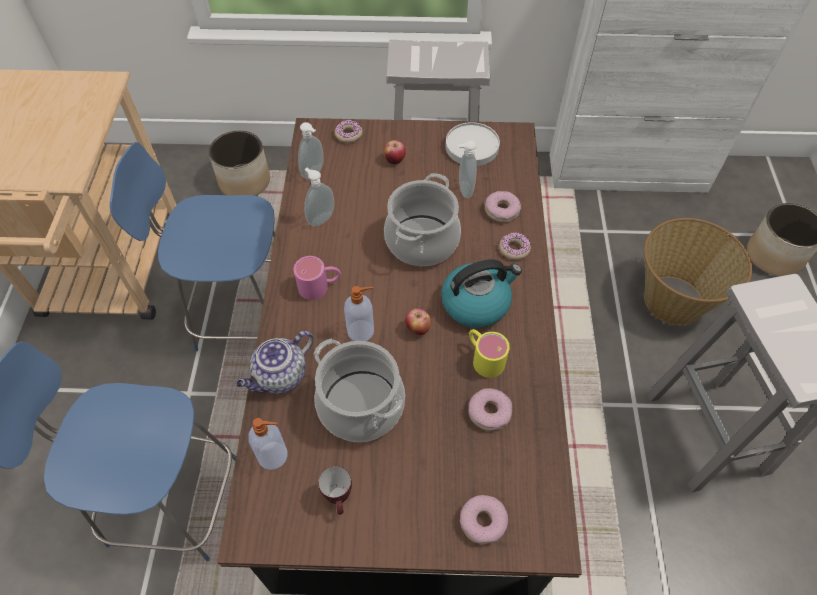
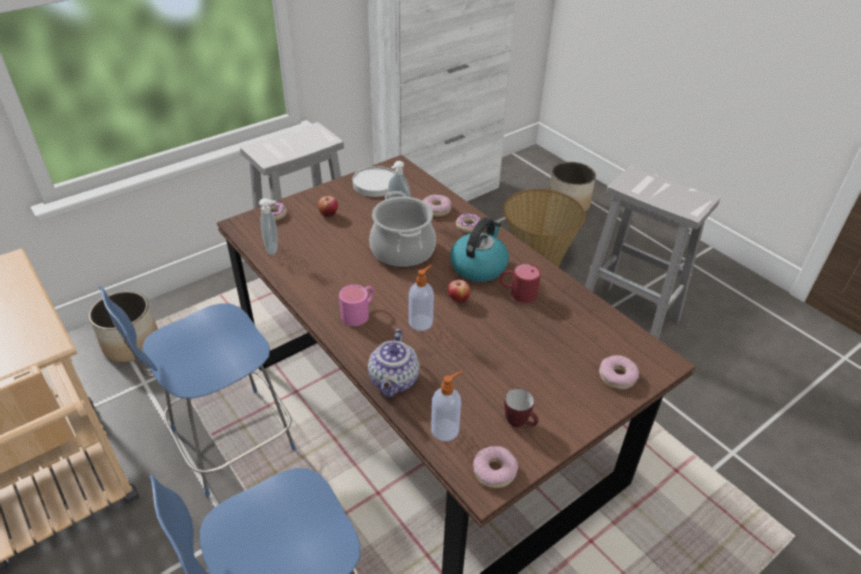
camera: 40 degrees left, 15 degrees down
soap dispenser [304,168,334,227] -> none
cooking pot [314,338,405,442] -> none
yellow mug [469,329,510,378] -> red mug [499,263,541,303]
donut [469,388,512,431] -> donut moved to [473,446,518,488]

